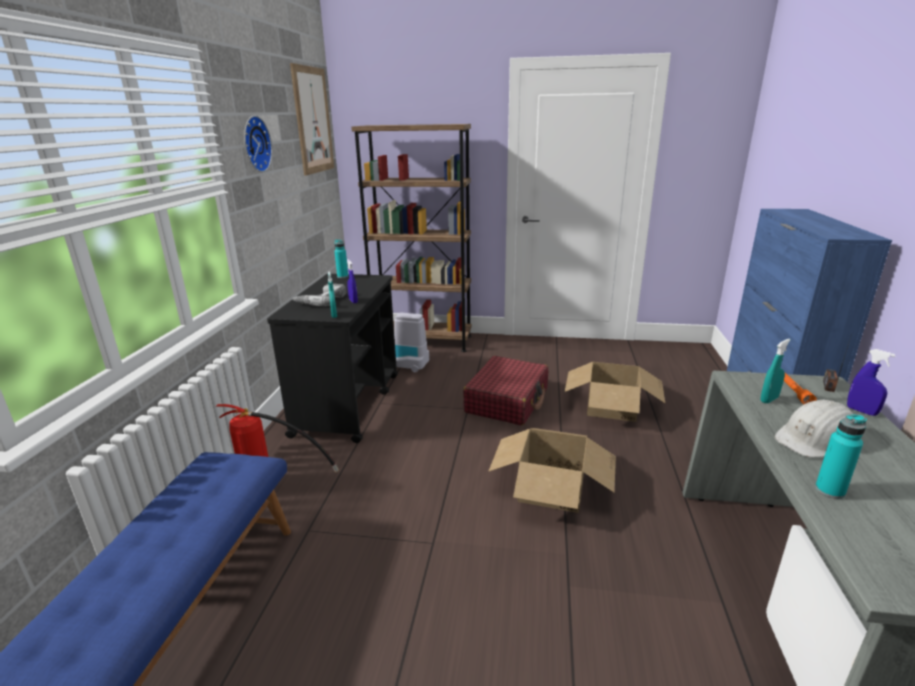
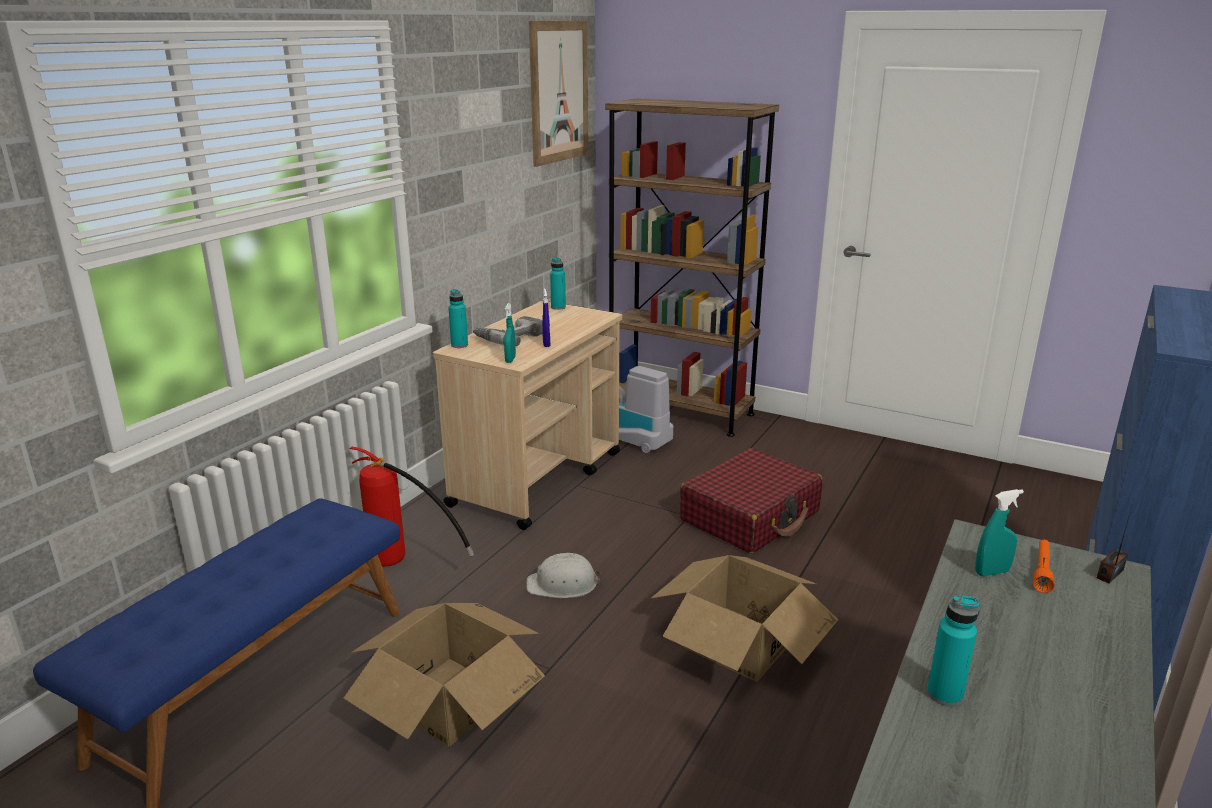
camera: 20 degrees right, 0 degrees up
wall clock [244,116,272,172] -> none
black cart [267,274,398,443] -> beige cart [433,301,622,530]
cardboard box [565,362,665,422] -> cardboard box moved to [343,603,545,747]
white hard hat [774,399,854,458] -> white hard hat moved to [526,553,601,598]
blue spray bottle [847,349,896,416] -> none
none -> turquoise bottle [448,289,468,348]

